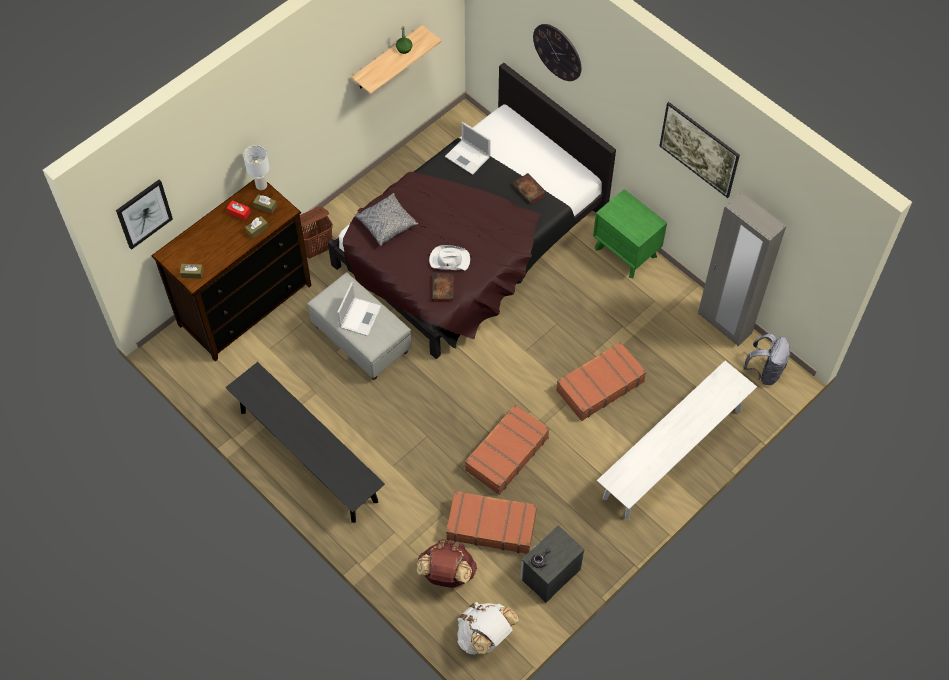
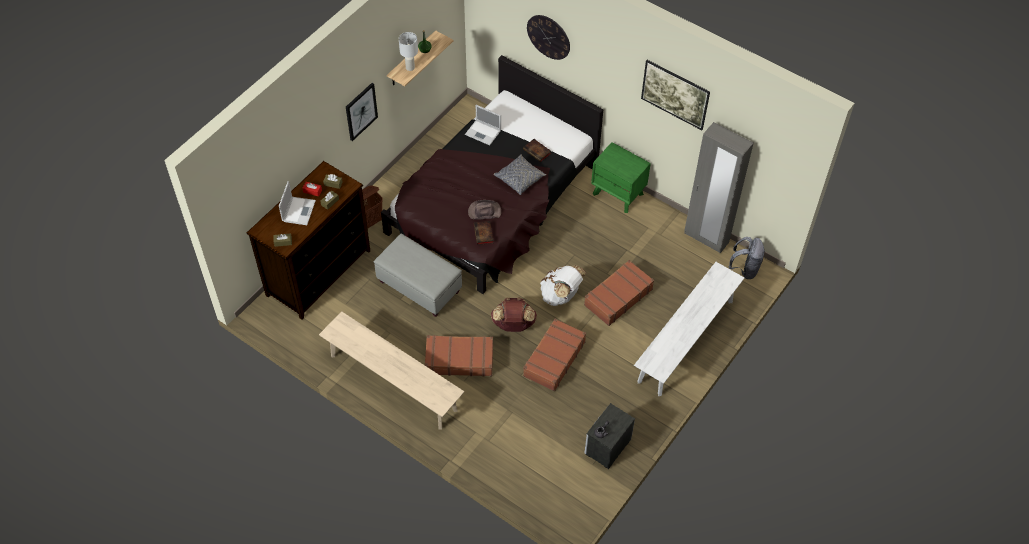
camera: 10 degrees left, 5 degrees down
picture [116,179,173,250] -> picture moved to [346,83,378,141]
black bench [226,362,385,523] -> beige bench [319,311,464,430]
white table lamp [243,145,269,190] -> white table lamp moved to [399,32,418,71]
laptop [337,282,381,336] -> laptop moved to [279,181,316,225]
grey pillow [354,193,418,246] -> grey pillow moved to [494,154,546,195]
brown backpack [417,539,477,588] -> brown backpack moved to [491,298,537,332]
white hat [429,245,470,270] -> brown hat [468,200,501,220]
brown suitcase [446,491,537,554] -> brown suitcase moved to [425,335,493,377]
white backpack [457,602,519,655] -> white backpack moved to [540,265,587,306]

